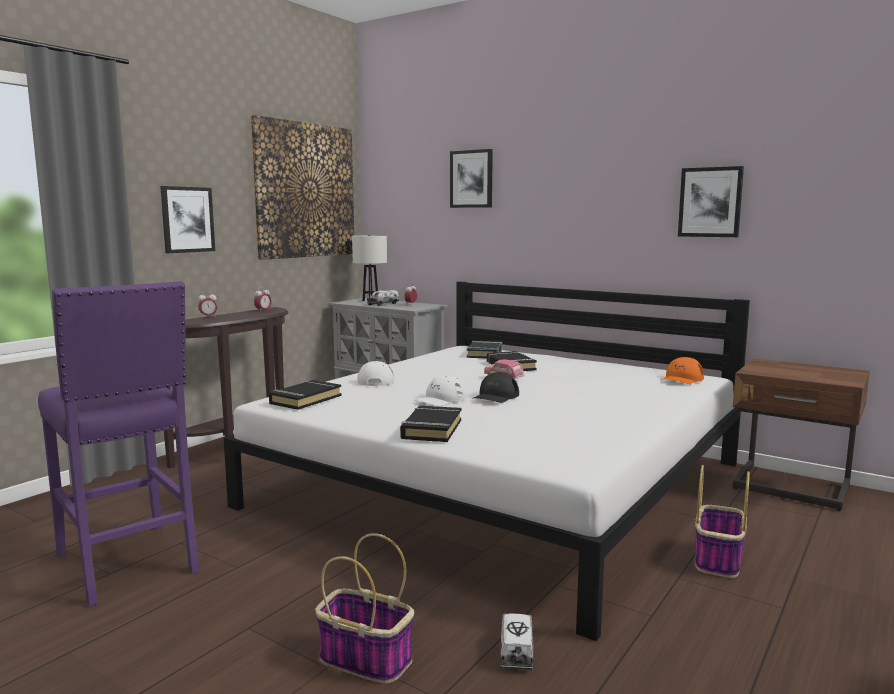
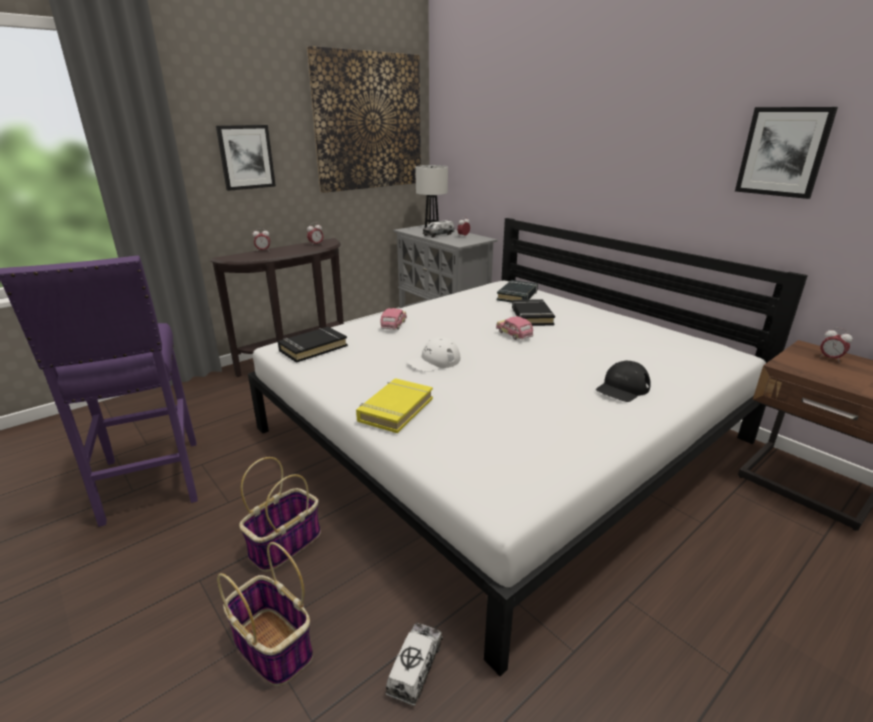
camera: 15 degrees right, 15 degrees up
white cap [357,361,394,386] -> toy car [381,308,407,330]
black book [400,406,461,442] -> yellow book [356,378,433,433]
picture [450,149,493,208] -> none
black cap [472,372,519,403] -> black cap moved to [596,361,651,402]
orange cap [661,357,704,384] -> none
basket [695,465,750,578] -> basket moved to [239,457,321,572]
none -> alarm clock [820,328,853,361]

